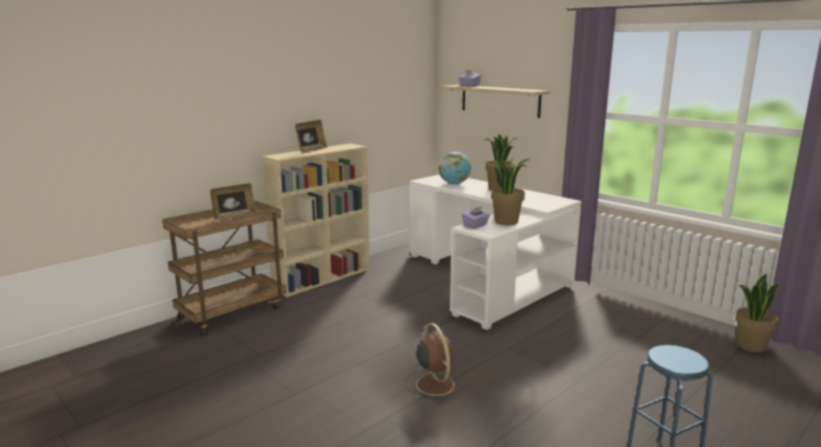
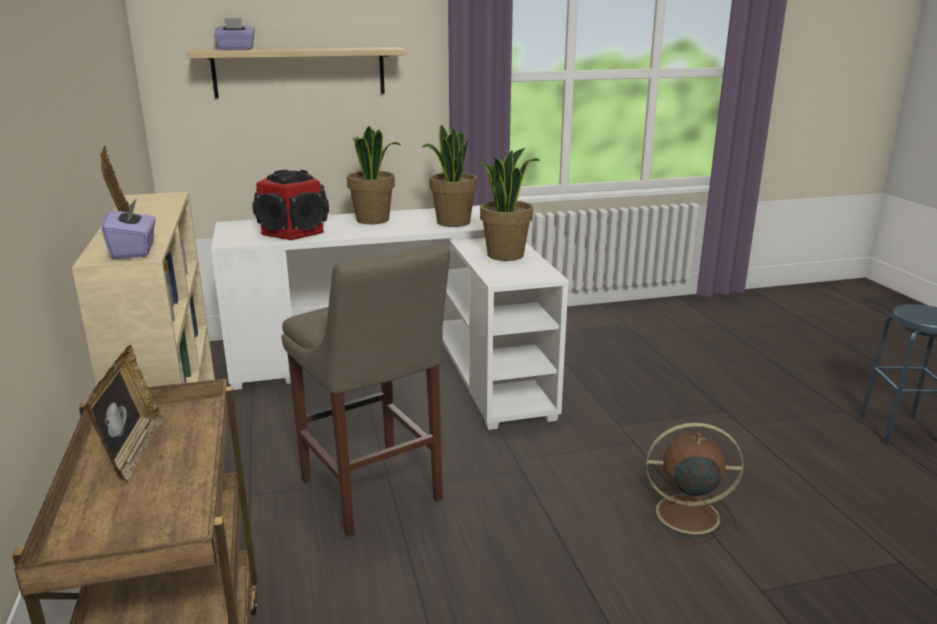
camera: 60 degrees left, 5 degrees up
globe [439,152,471,185] -> speaker [252,170,329,240]
purple tissue box [462,206,490,229] -> purple tissue box moved to [102,198,156,259]
potted plant [735,274,782,353] -> potted plant moved to [421,124,477,227]
none -> beige stool [282,243,450,537]

